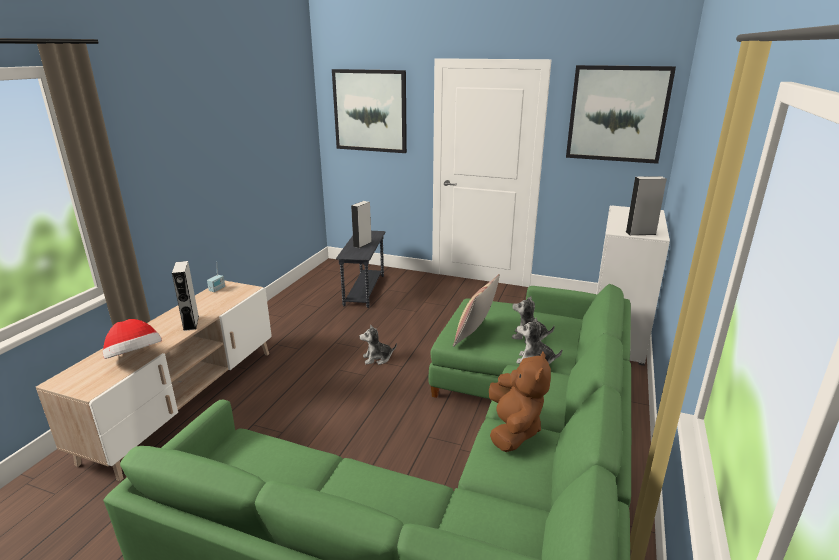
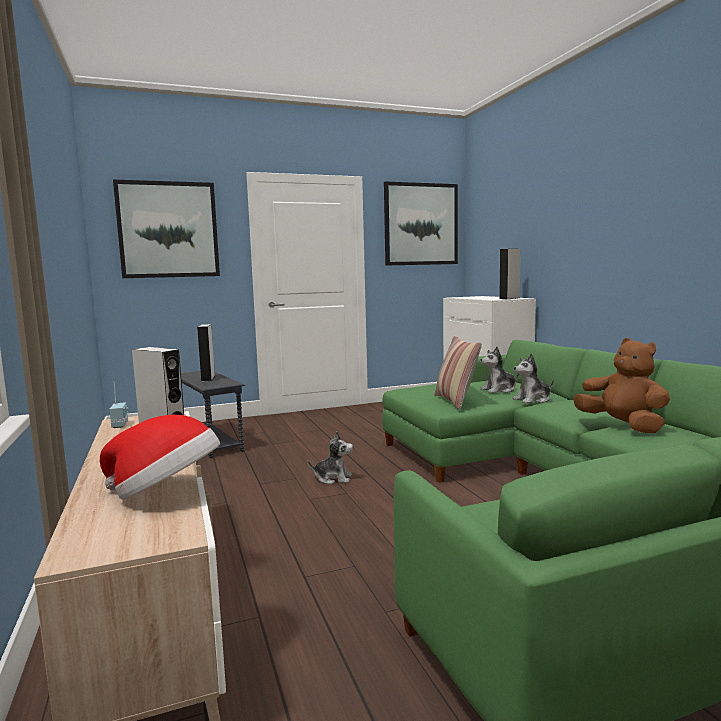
camera: 40 degrees left, 15 degrees down
plush toy [359,324,397,365] -> plush toy turned 120 degrees counterclockwise [308,432,353,484]

